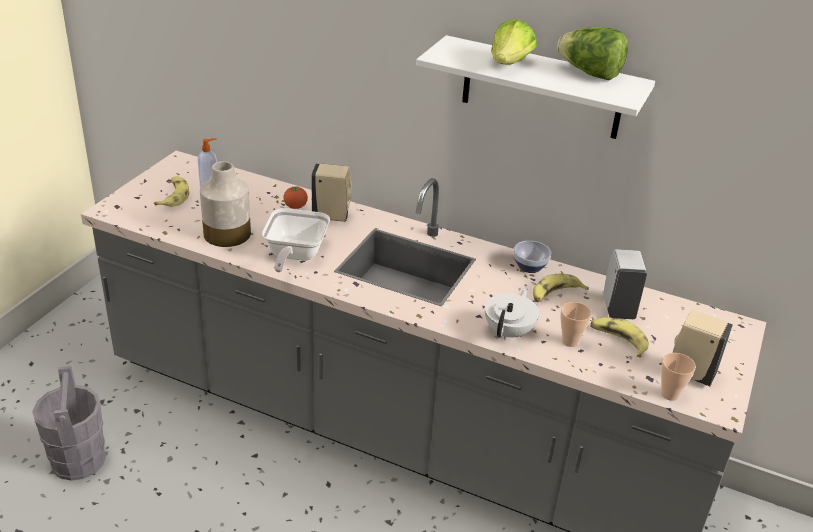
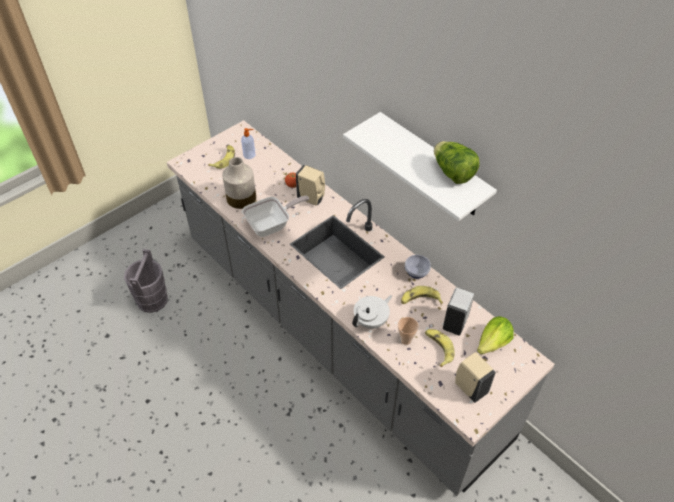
camera: 25 degrees right, 15 degrees up
frying pan [262,208,330,272] -> frying pan turned 150 degrees counterclockwise [242,196,310,237]
lettuce [491,19,537,65] -> lettuce moved to [477,316,514,354]
cup [661,353,696,401] -> none

